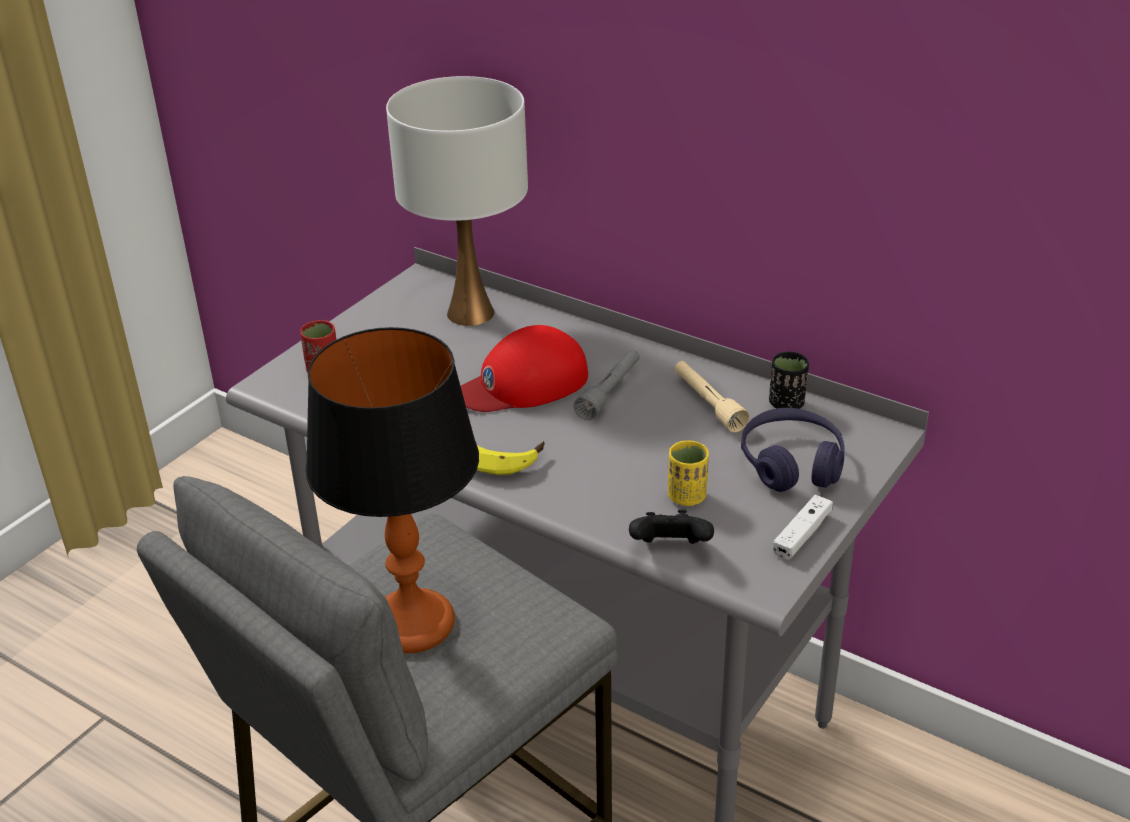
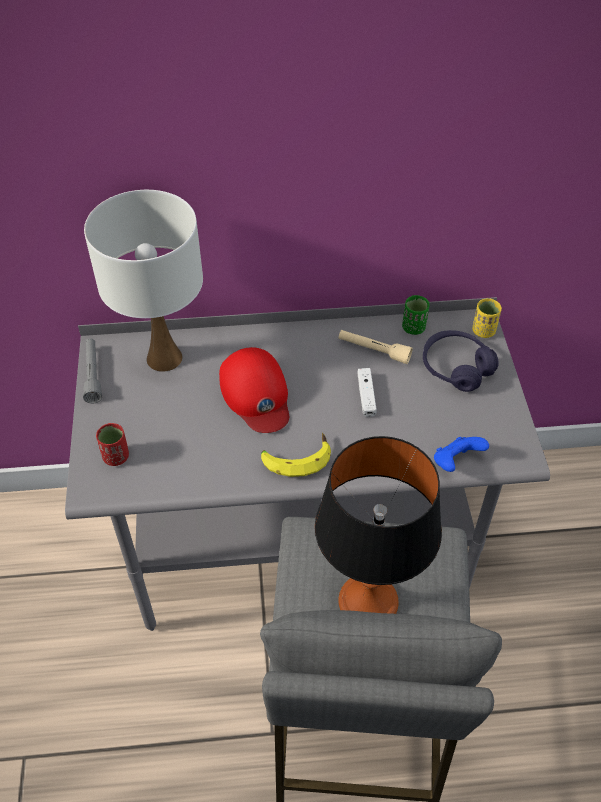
camera: 40 degrees left, 15 degrees up
red cap [461,325,588,412] -> red cap turned 45 degrees counterclockwise [219,347,289,433]
grey flashlight [574,349,640,420] -> grey flashlight moved to [83,339,102,403]
black game controller [629,509,714,544] -> blue game controller [434,437,489,472]
yellow cup [668,440,709,506] -> yellow cup moved to [472,299,502,338]
black cup [769,352,809,409] -> green cup [402,295,430,335]
white game controller [773,495,833,560] -> white game controller moved to [357,368,377,417]

